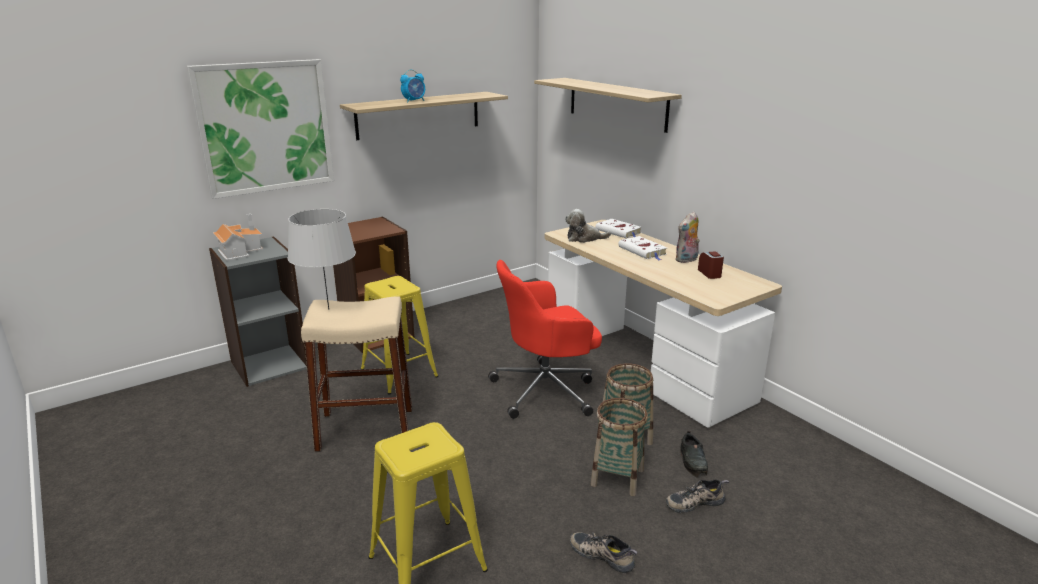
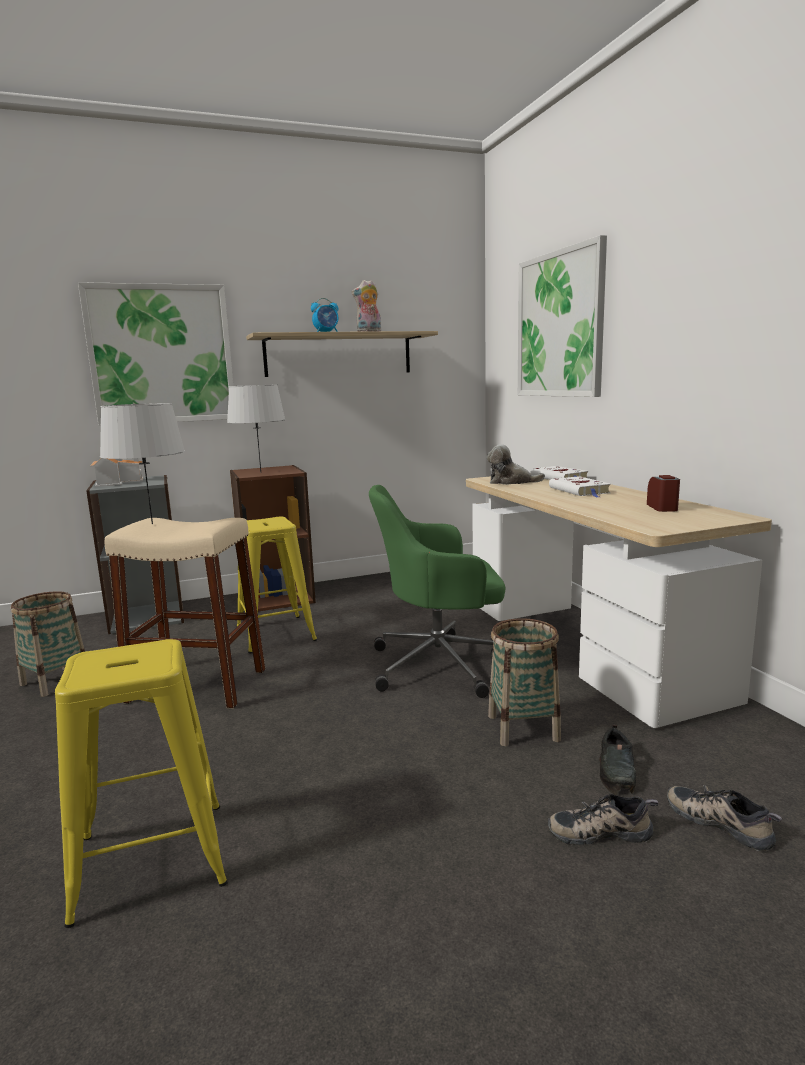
camera: 15 degrees right, 10 degrees down
red office chair [488,260,602,419] -> green office chair [369,485,505,698]
shelf [534,78,682,133] -> picture [518,235,607,397]
shoe [570,532,638,573] -> shoe moved to [667,785,782,851]
basket [591,398,648,496] -> basket moved to [11,591,85,697]
plush toy [676,212,700,263] -> plush toy moved to [351,280,381,332]
none -> grey table lamp [227,384,286,472]

